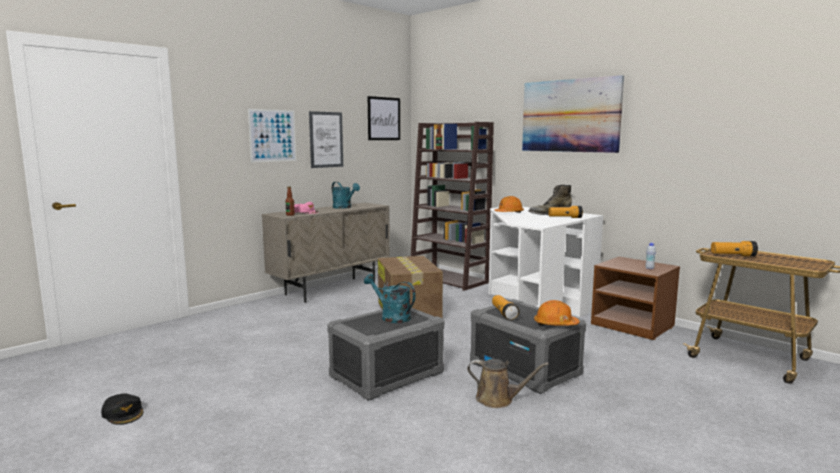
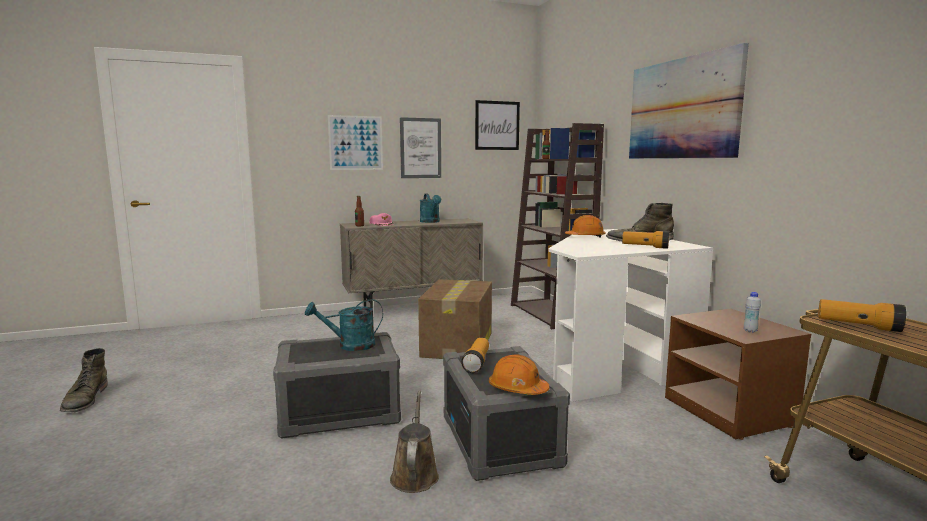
camera: 25 degrees right, 0 degrees up
black cap [101,394,143,425] -> green boot [60,348,108,412]
turquoise watering can [364,274,416,323] -> turquoise watering can turned 75 degrees counterclockwise [305,299,383,351]
brown watering can [467,359,549,408] -> brown watering can turned 135 degrees counterclockwise [390,390,439,493]

